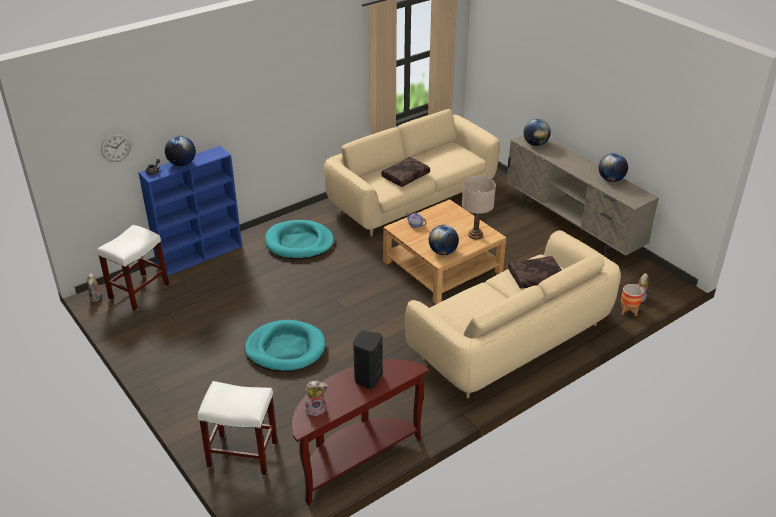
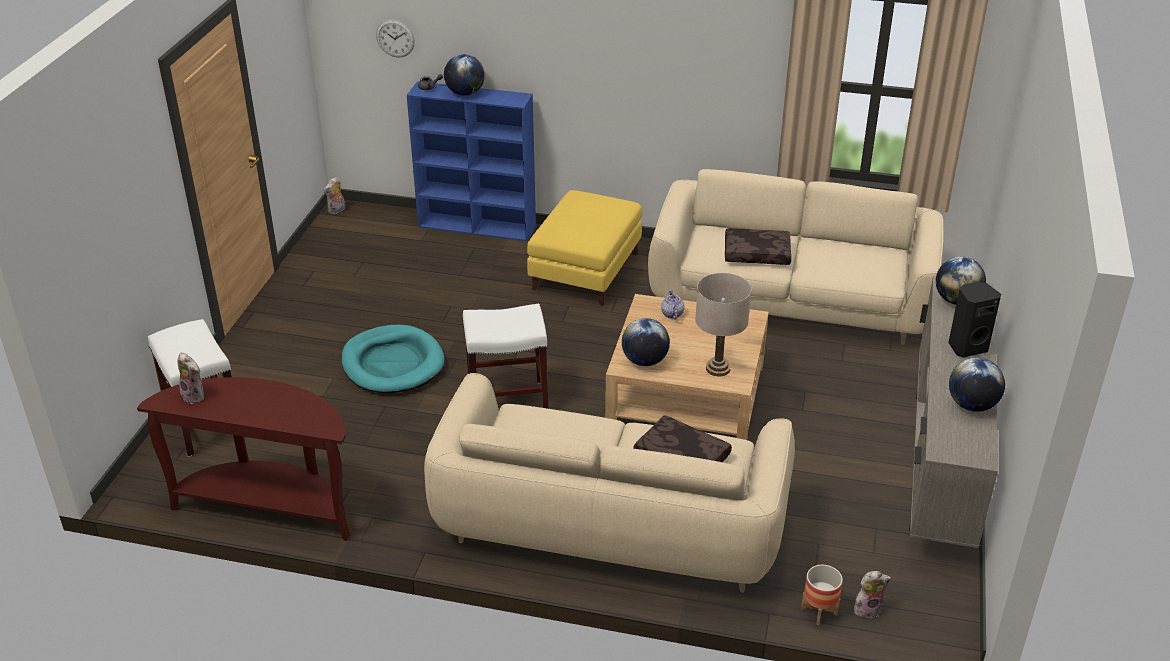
camera: 50 degrees right, 0 degrees up
white stool [97,225,169,311] -> white stool moved to [463,304,548,409]
turquoise dog bed [265,220,334,259] -> yellow ottoman [527,190,642,306]
black speaker [353,331,383,389] -> black speaker moved to [948,282,1001,357]

